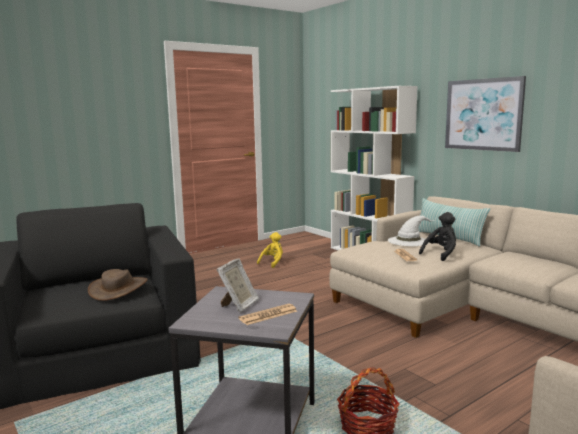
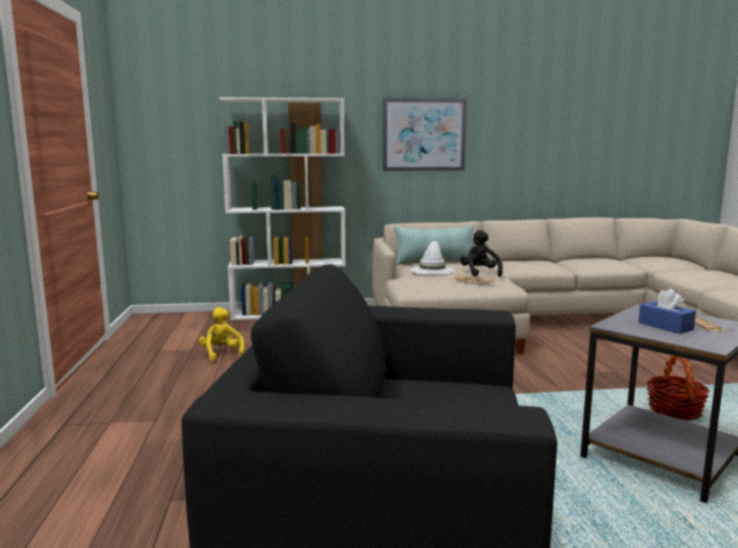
camera: 60 degrees left, 0 degrees up
brown hat [88,269,148,301] -> none
picture frame [217,259,259,312] -> blue tissue box [638,289,696,334]

